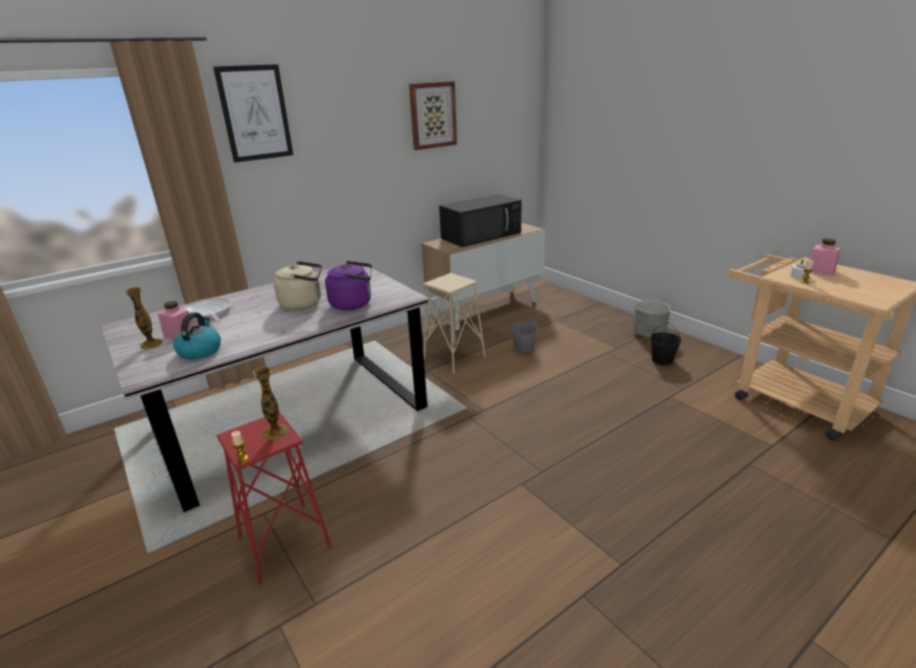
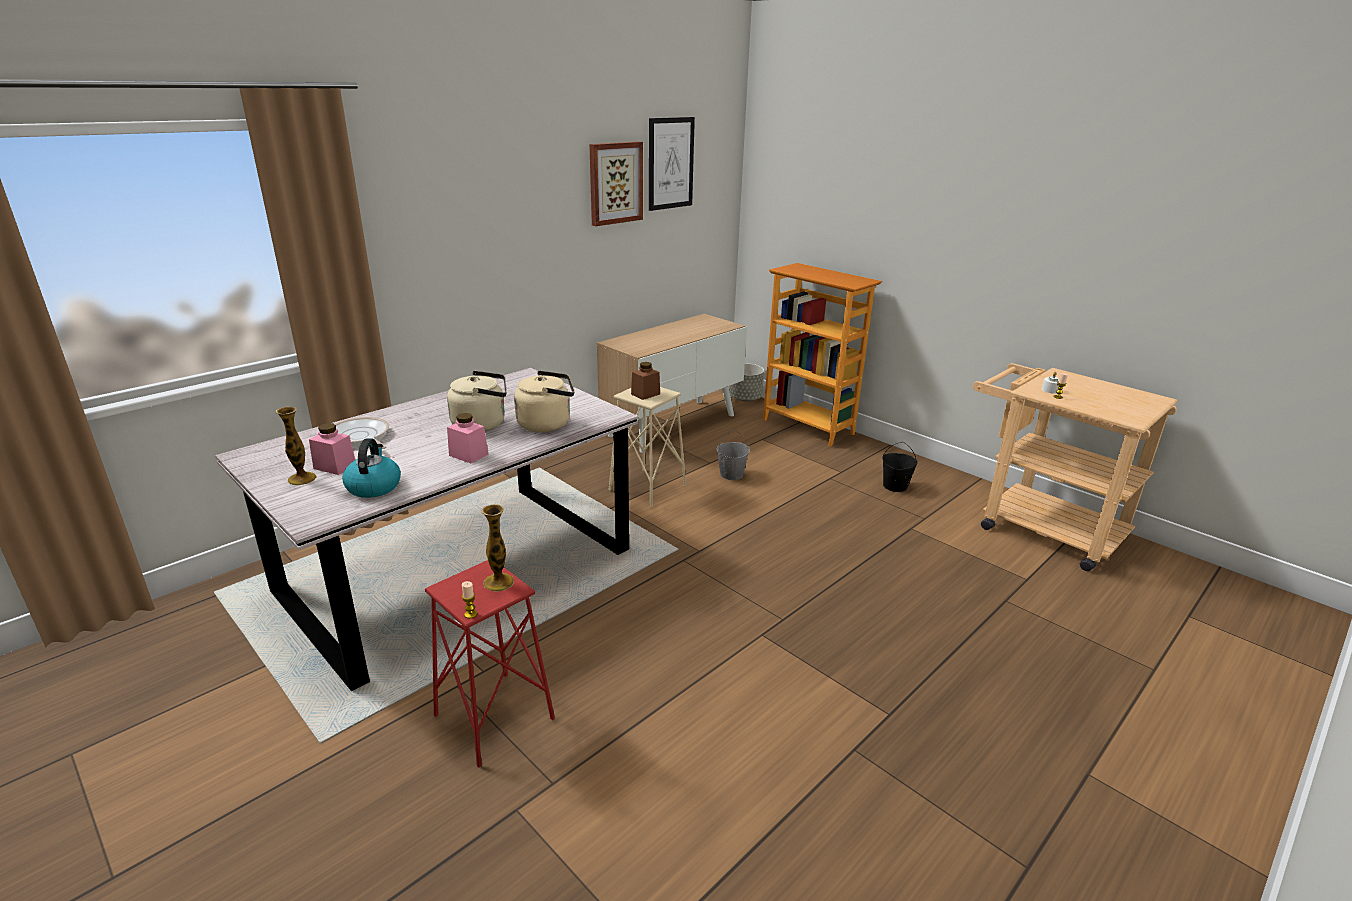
camera: 10 degrees left, 0 degrees up
picture [213,64,293,163] -> picture moved to [649,117,695,211]
purple kettle [325,261,372,310] -> beige kettle [514,371,575,432]
black microwave [439,194,522,247] -> none
grey planter [633,300,670,338] -> grey planter moved to [729,363,764,401]
pink jar [810,239,841,276] -> pink jar moved to [447,413,488,463]
none -> brown jar [631,362,660,400]
none -> bookcase [763,263,882,447]

